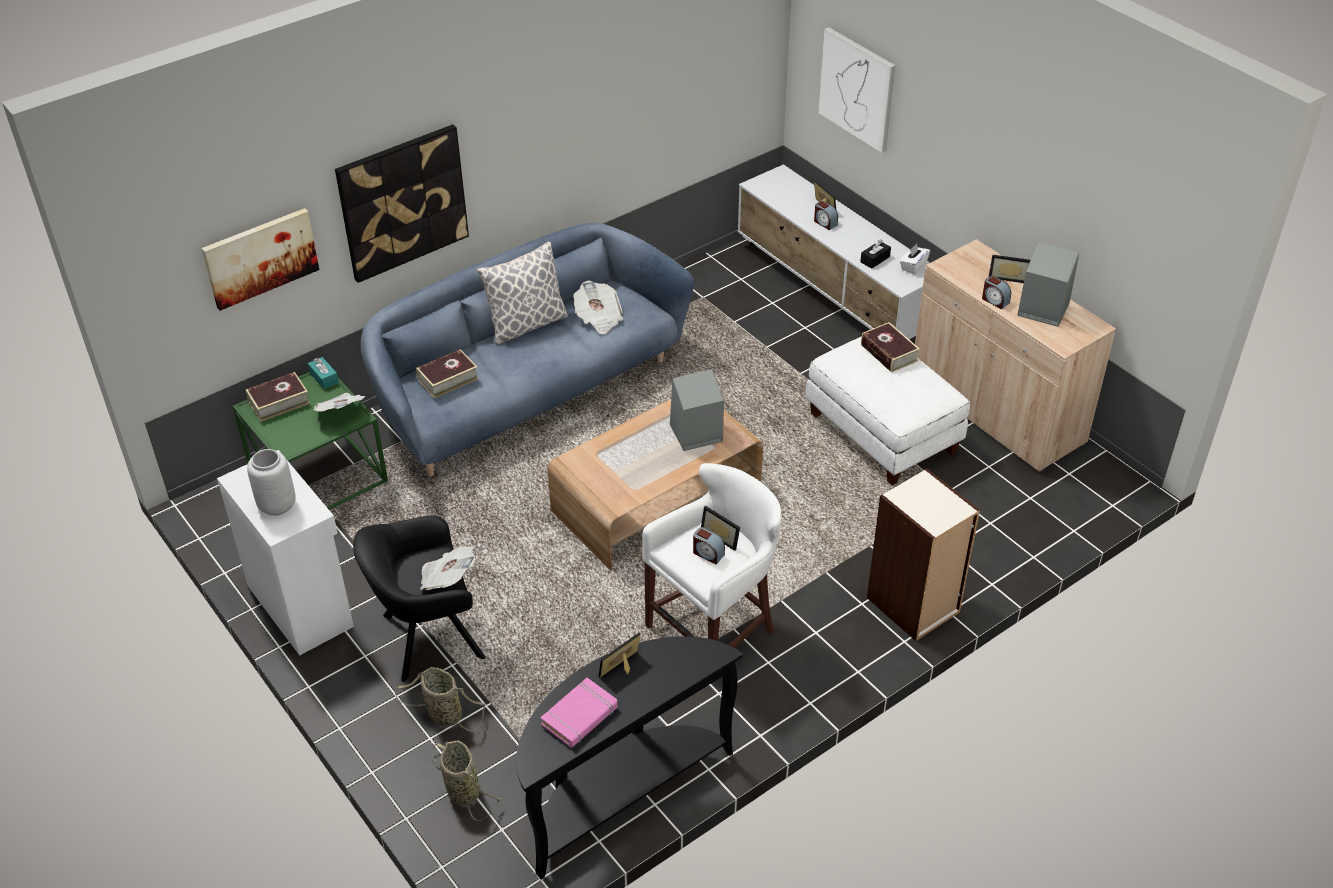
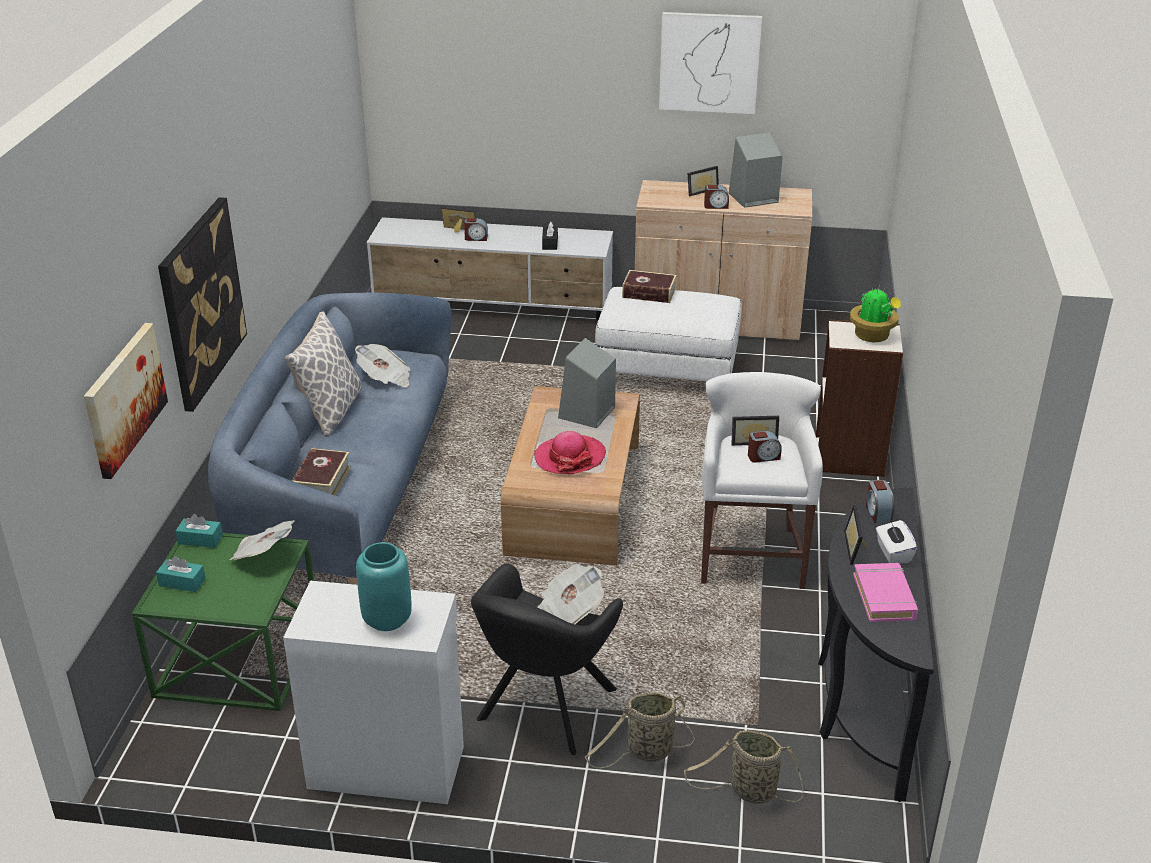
camera: 45 degrees left, 10 degrees down
book [246,372,310,422] -> turquoise tissue box [156,556,206,592]
grey vase [247,449,296,516] -> turquoise vase [356,542,412,631]
picture [818,27,896,153] -> picture moved to [659,12,762,114]
white tissue box [900,244,930,274] -> white tissue box moved to [876,520,917,563]
none -> hat [534,431,606,474]
none -> potted plant [850,284,901,342]
none -> alarm clock [866,480,894,523]

